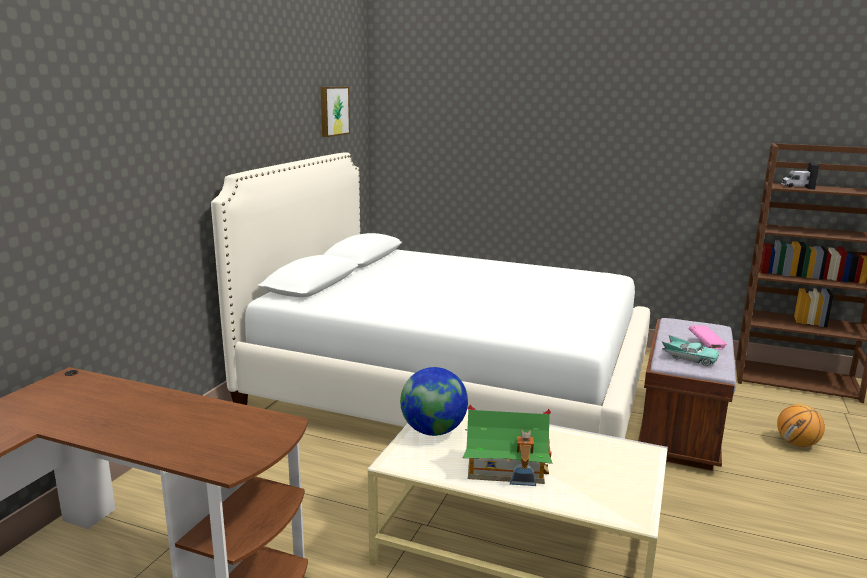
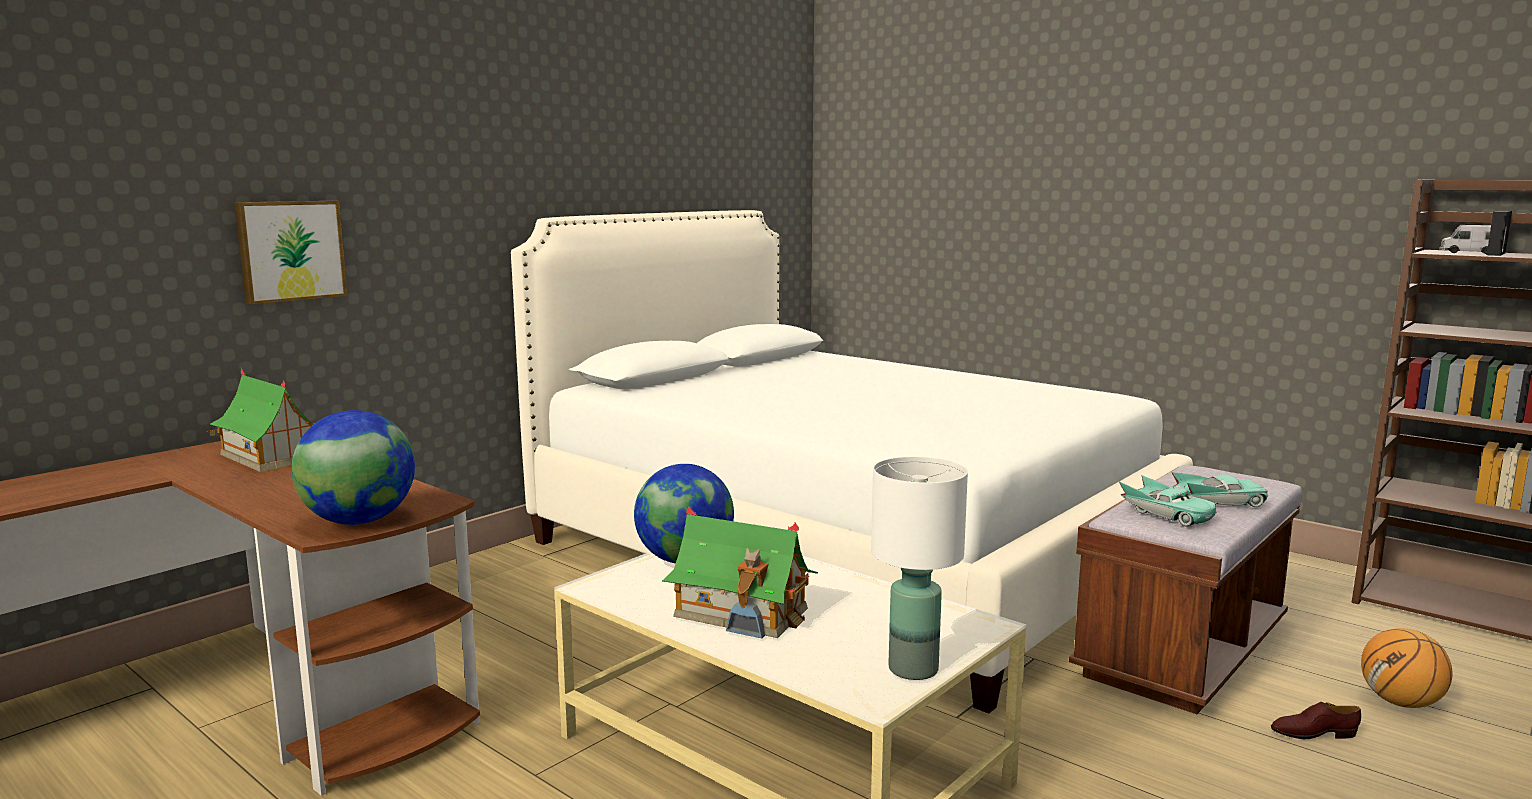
camera: 20 degrees right, 5 degrees down
picture [321,87,350,137] -> picture moved to [235,201,347,304]
pink book [689,325,727,349] -> turquoise toy car [1172,472,1268,507]
none -> toy house [207,368,314,472]
none -> globe [291,410,415,525]
none -> white table lamp [871,457,968,680]
none -> brown shoe [1271,702,1361,739]

